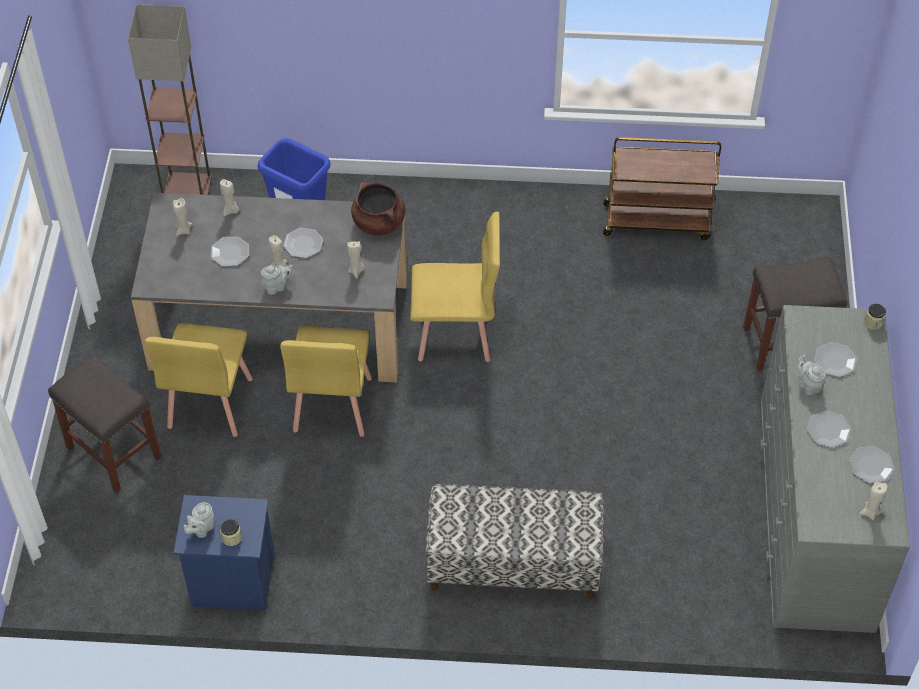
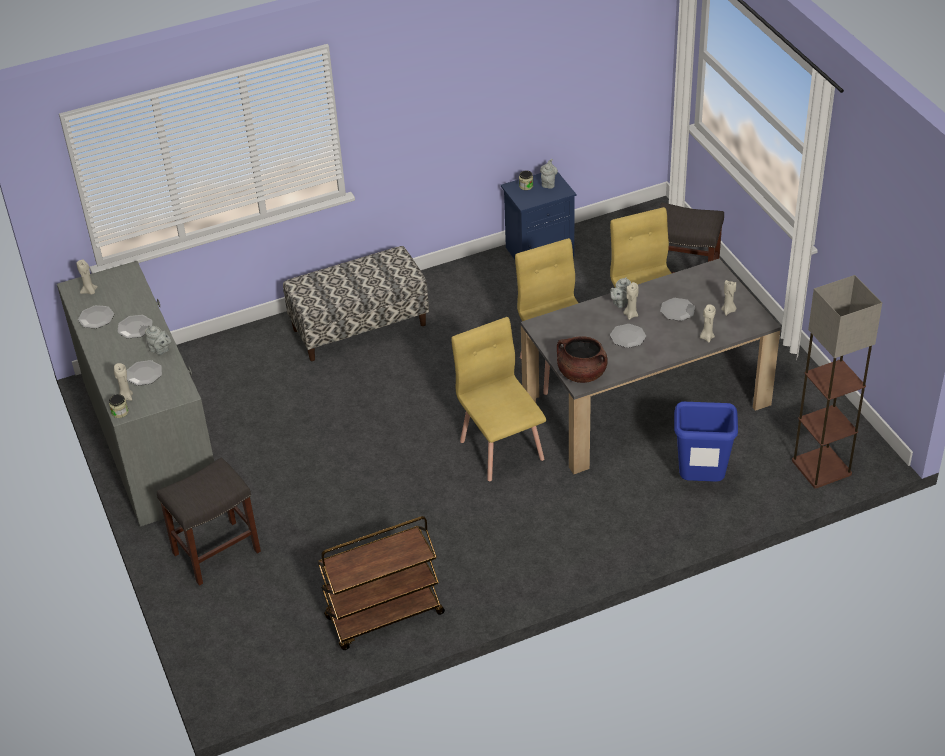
camera: 155 degrees right, 10 degrees down
beige candle [347,241,364,278] -> beige candle moved to [114,363,133,401]
yellow chair [410,212,500,362] -> yellow chair turned 90 degrees clockwise [451,317,546,481]

